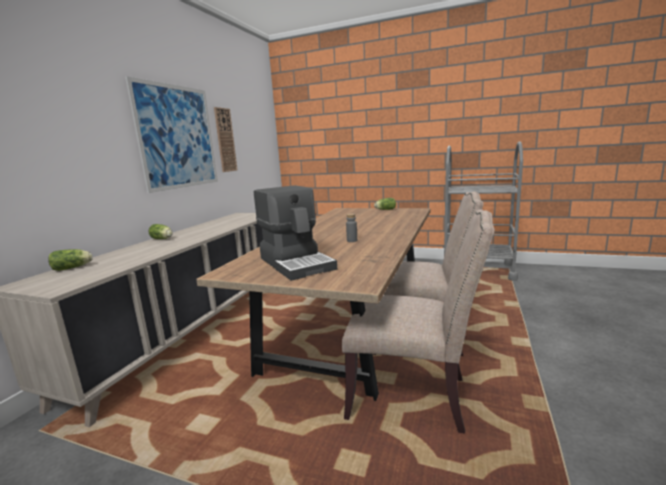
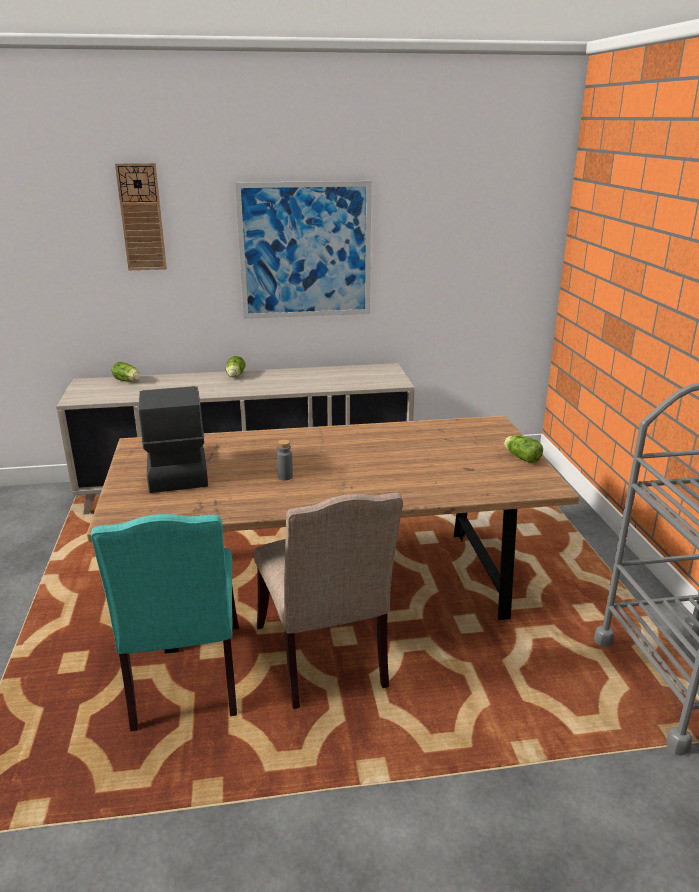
camera: 60 degrees right, 10 degrees up
wall clock [214,107,238,172] -> wall clock moved to [115,163,167,270]
coffee machine [254,185,337,281] -> coffee machine turned 135 degrees clockwise [138,386,208,493]
beige chair [342,209,495,434] -> turquoise chair [91,514,239,732]

